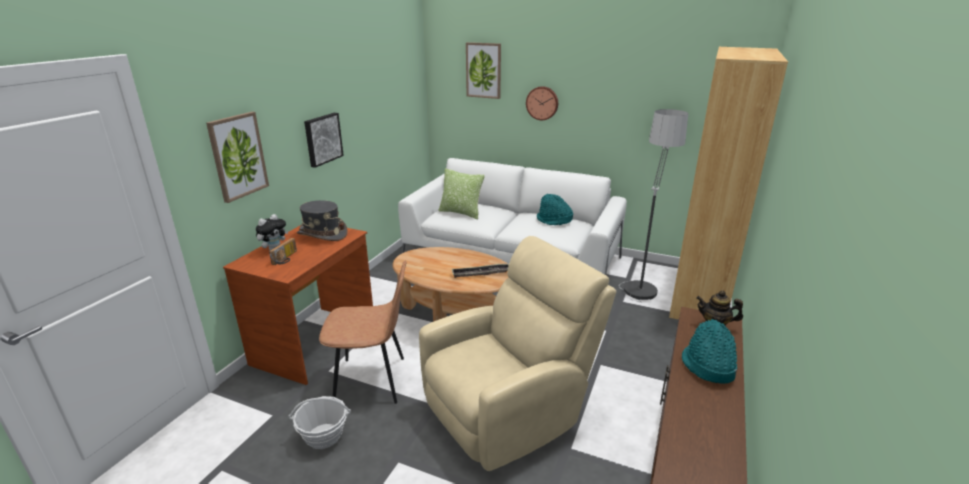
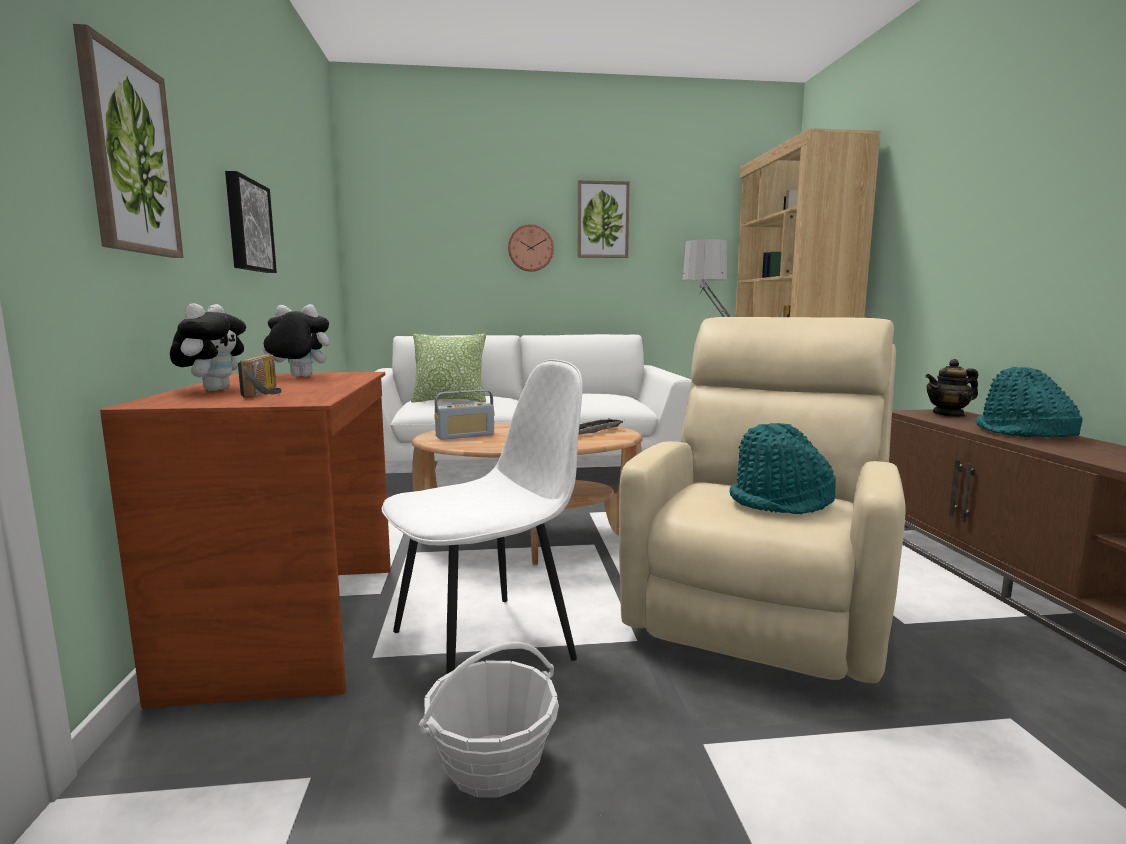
camera: 30 degrees left, 15 degrees down
grey hat [297,200,348,241] -> plush toy [262,304,329,377]
brown chair [319,260,407,404] -> white chair [382,359,583,674]
picture [466,42,501,99] -> picture moved to [578,180,630,258]
turquoise hat [537,194,573,225] -> turquoise hat moved to [729,423,836,514]
none -> radio [434,390,495,440]

